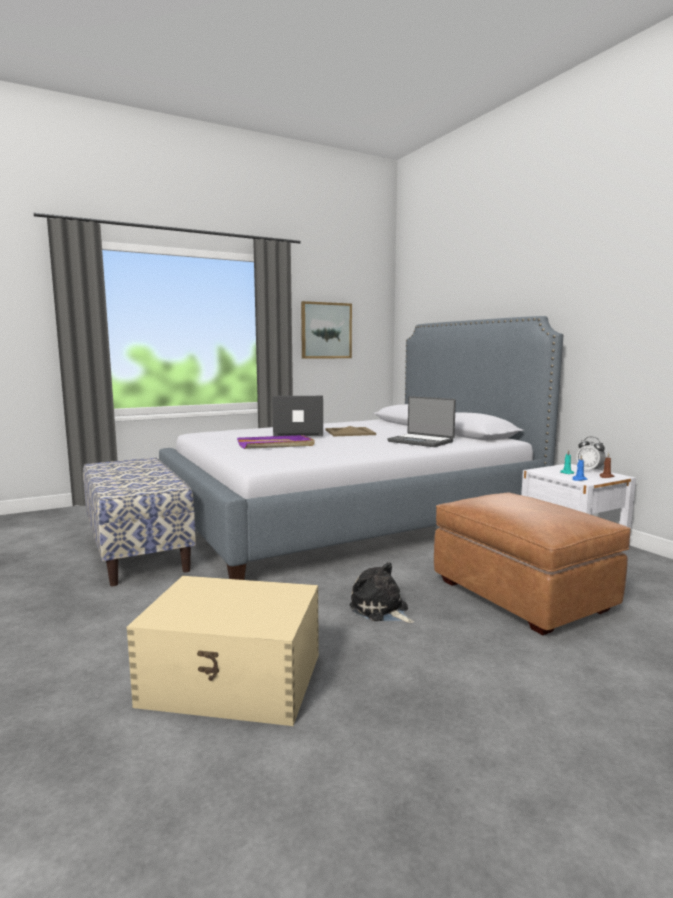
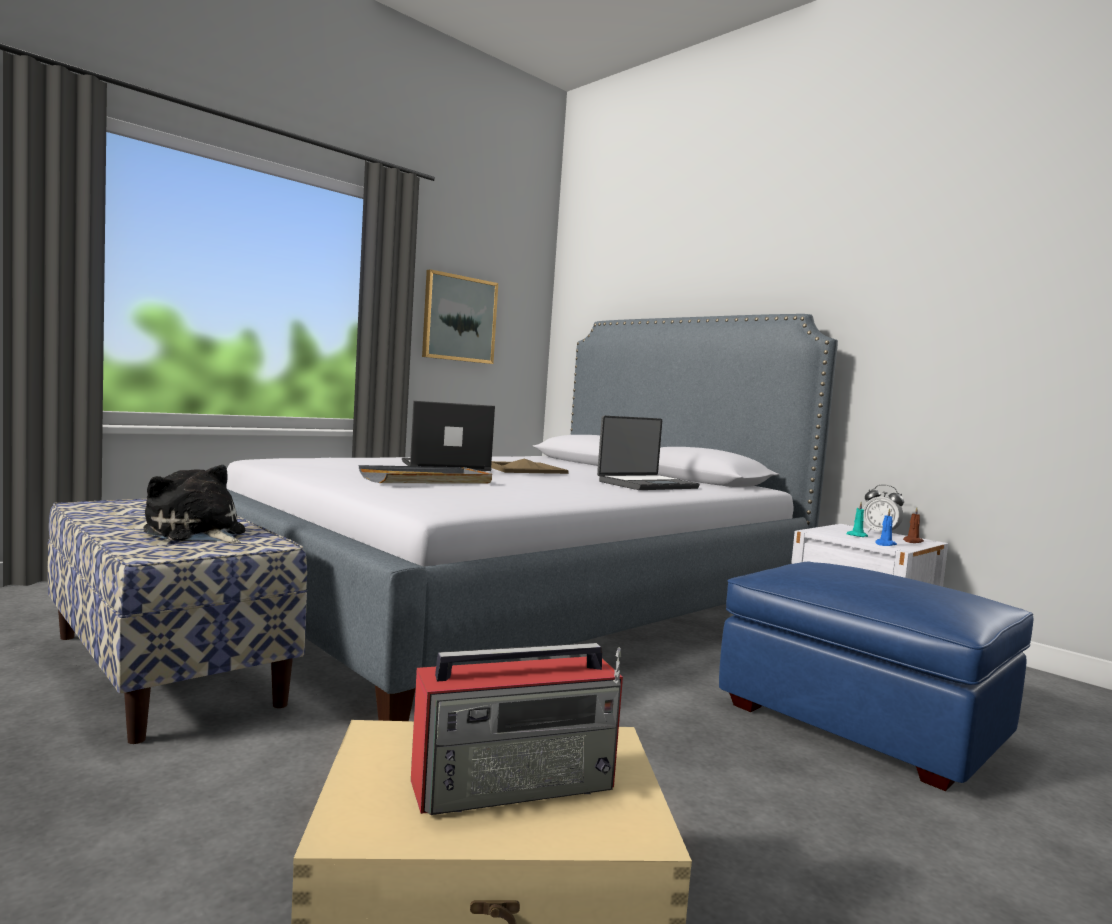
camera: 15 degrees left, 5 degrees down
purple tray [237,435,314,449] -> grey tray [359,465,492,484]
plush toy [349,562,414,623] -> plush toy moved to [144,465,245,543]
laptop [387,396,456,447] -> laptop turned 60 degrees counterclockwise [597,415,700,490]
brown ottoman [434,492,631,635] -> blue ottoman [719,562,1034,791]
none -> radio [411,643,623,815]

